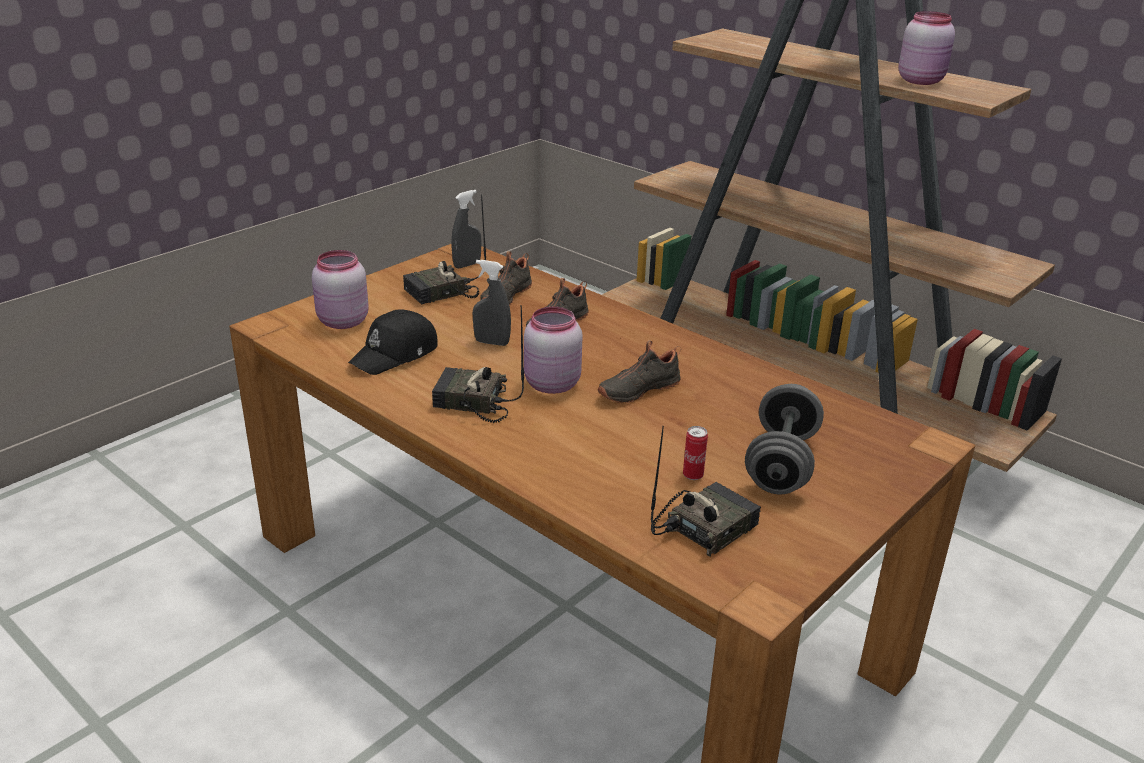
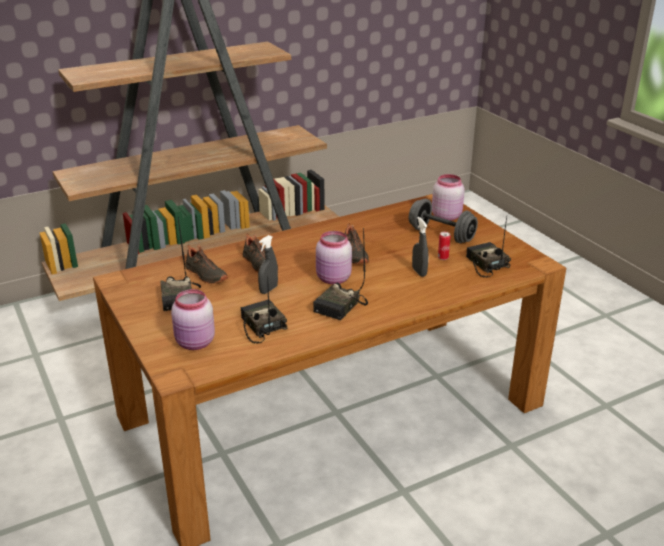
camera: 70 degrees left, 0 degrees up
black cap [348,309,438,375] -> radio [241,276,287,343]
grey spray bottle [451,190,482,268] -> grey spray bottle moved to [412,217,428,277]
pink jar [899,11,955,85] -> pink jar moved to [432,174,465,221]

